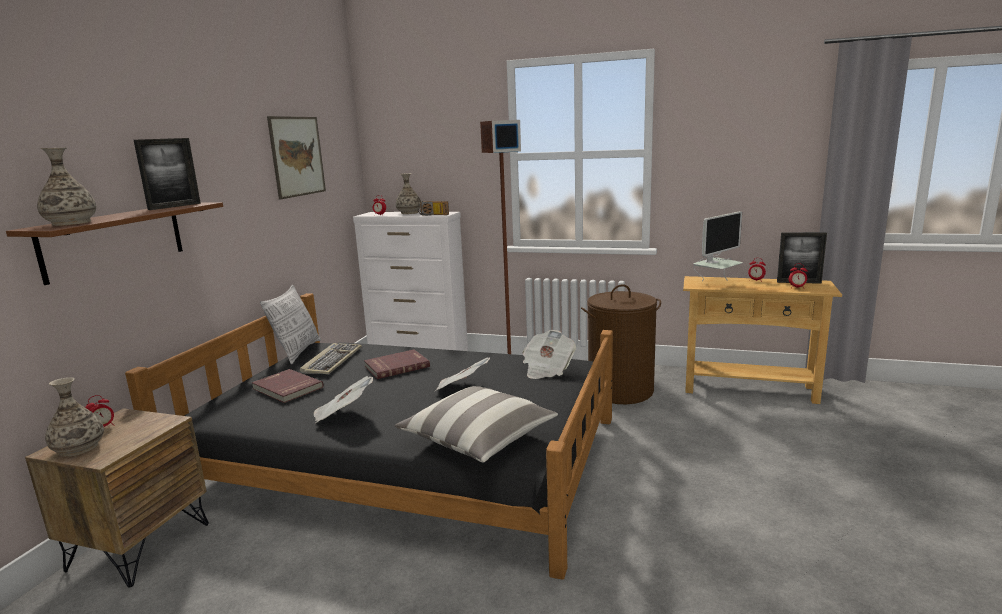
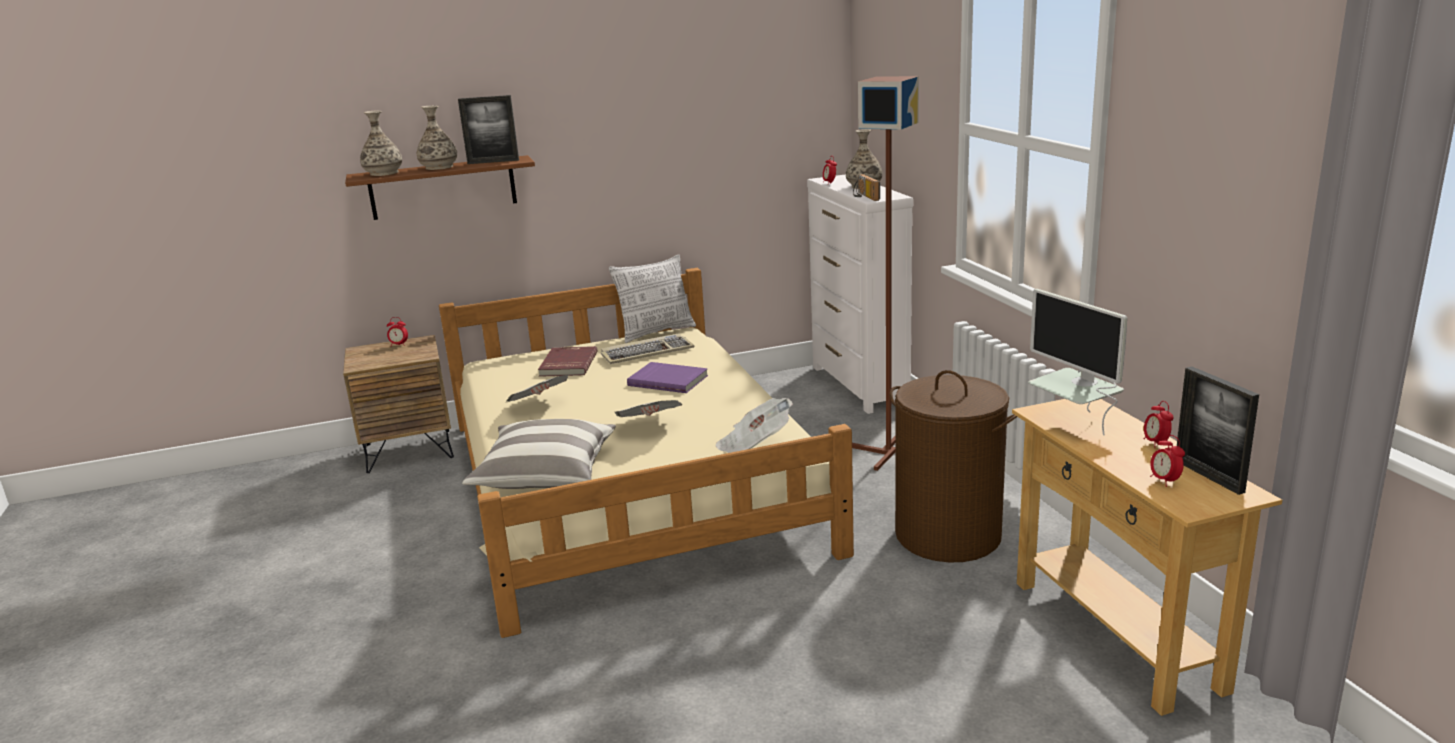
camera: 55 degrees right, 5 degrees up
vase [45,377,104,457] -> vase moved to [417,106,457,170]
black bed [125,293,613,580] -> beige bed [439,268,854,638]
picture [267,116,326,200] -> none
red book [364,350,430,379] -> purple book [627,362,708,393]
monitor [693,211,743,281] -> monitor turned 45 degrees clockwise [1028,289,1127,435]

